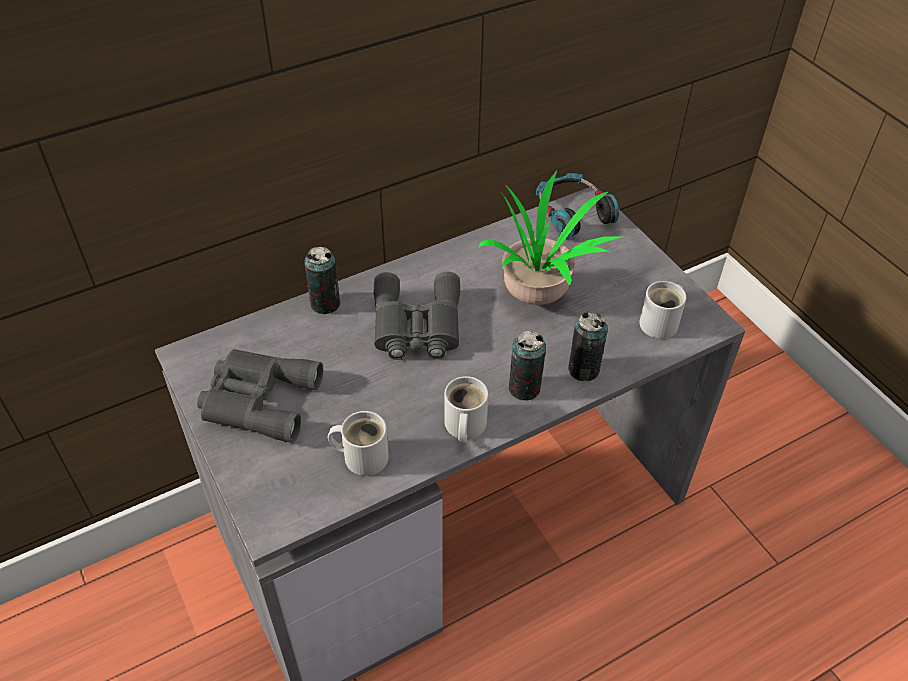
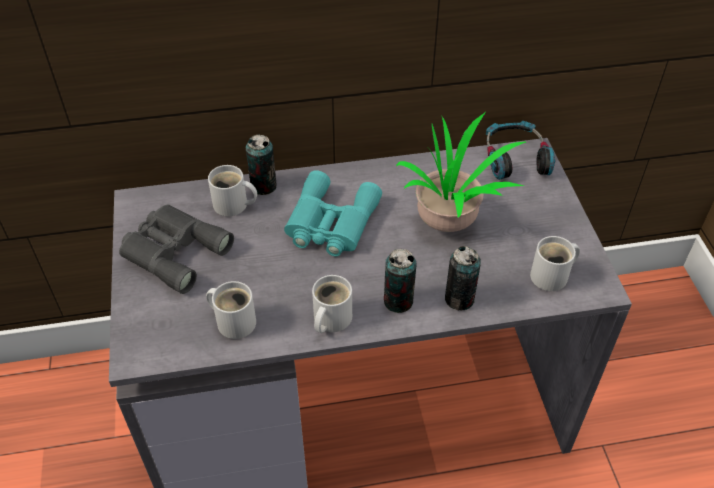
camera: 20 degrees right, 0 degrees up
grey binoculars [373,272,460,360] -> turquoise binoculars [284,170,382,256]
none -> white mug [208,165,257,216]

